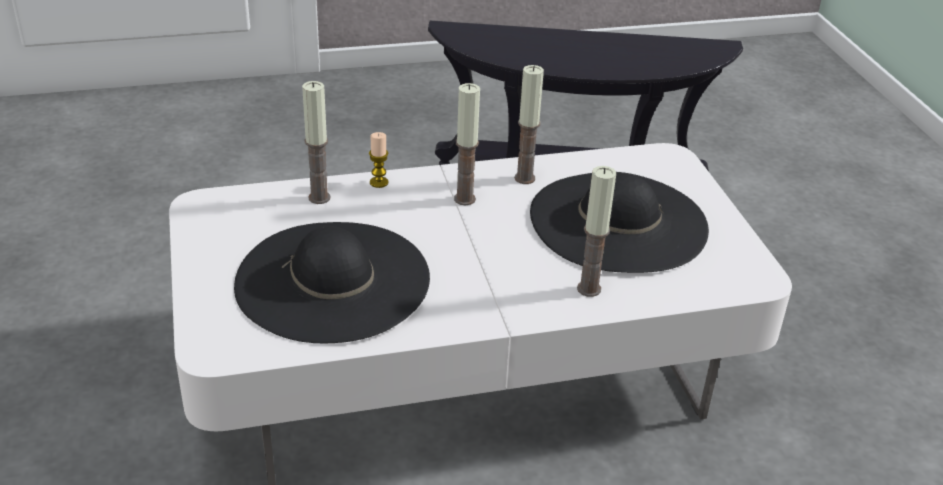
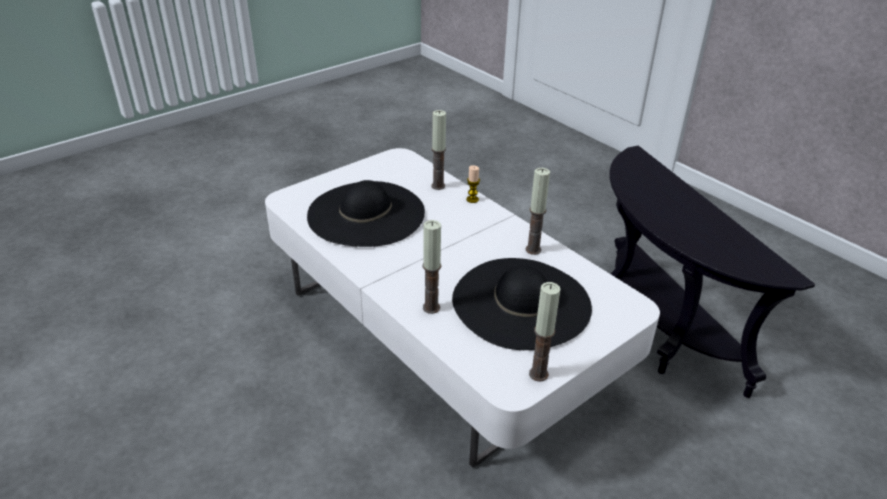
camera: 65 degrees right, 0 degrees up
candle [454,83,480,205] -> candle moved to [529,282,561,382]

